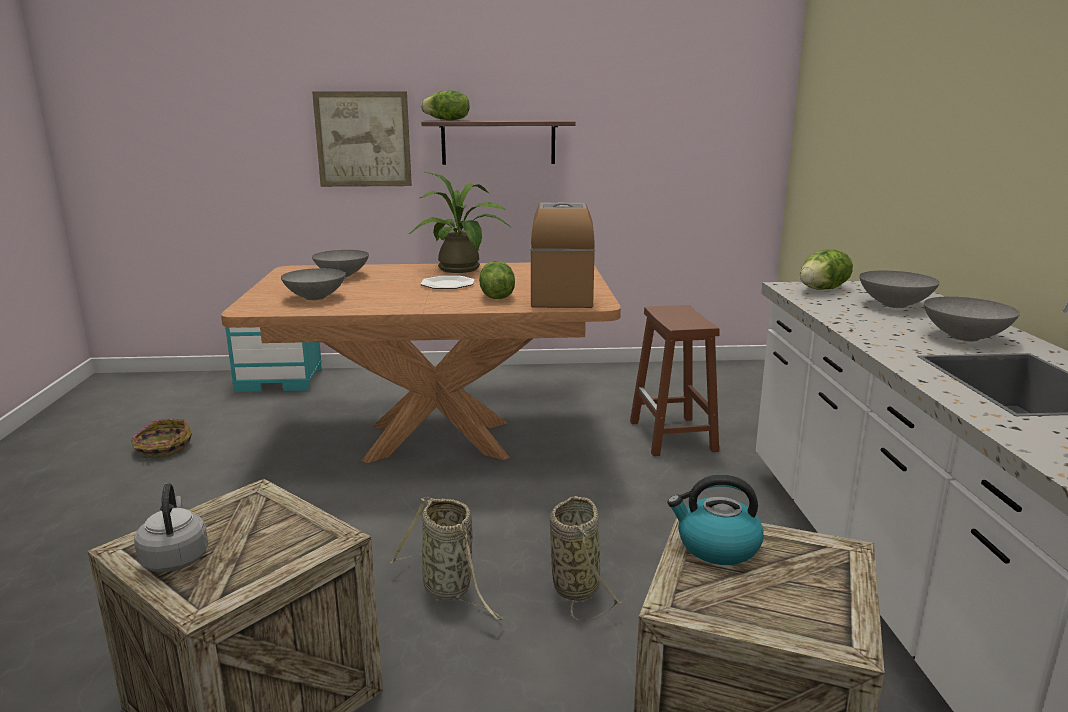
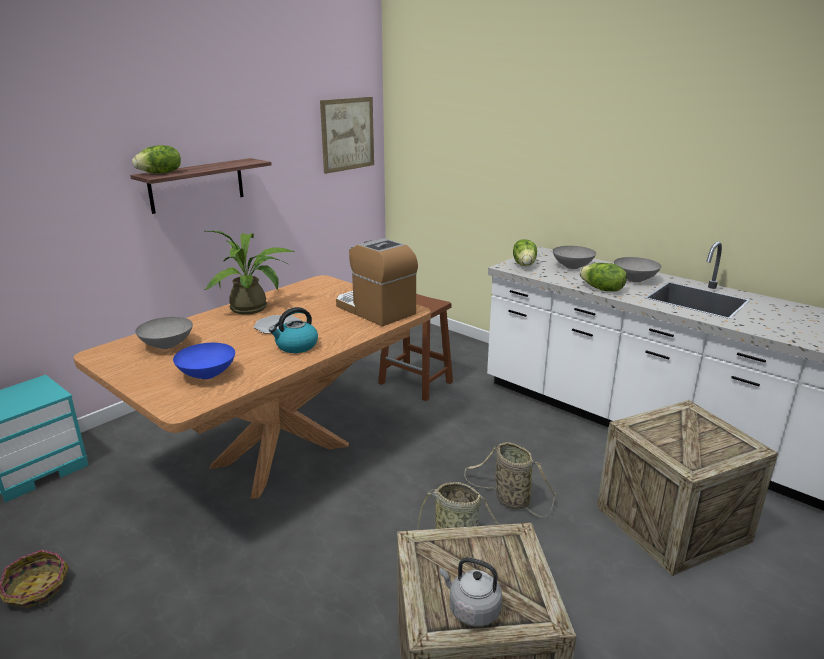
camera: 45 degrees left, 5 degrees up
grey bowl [281,268,346,300] -> blue bowl [173,343,235,379]
picture [312,91,412,187] -> picture moved to [320,97,374,174]
lettuce [479,261,515,299] -> lettuce moved to [580,263,627,291]
kettle [667,475,764,565] -> kettle moved to [269,307,318,353]

